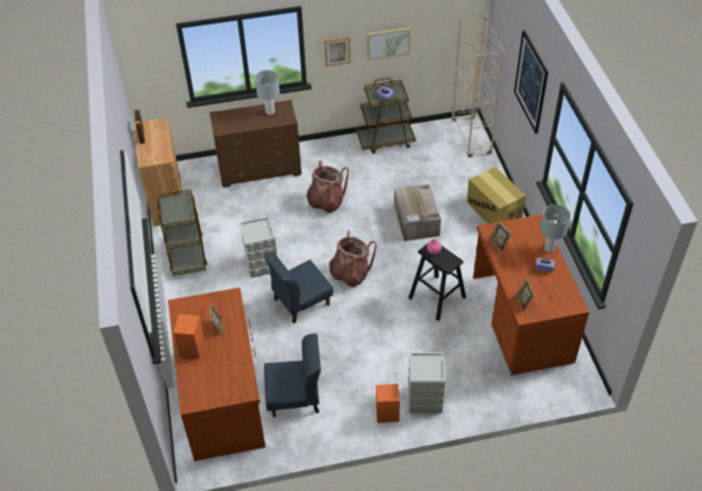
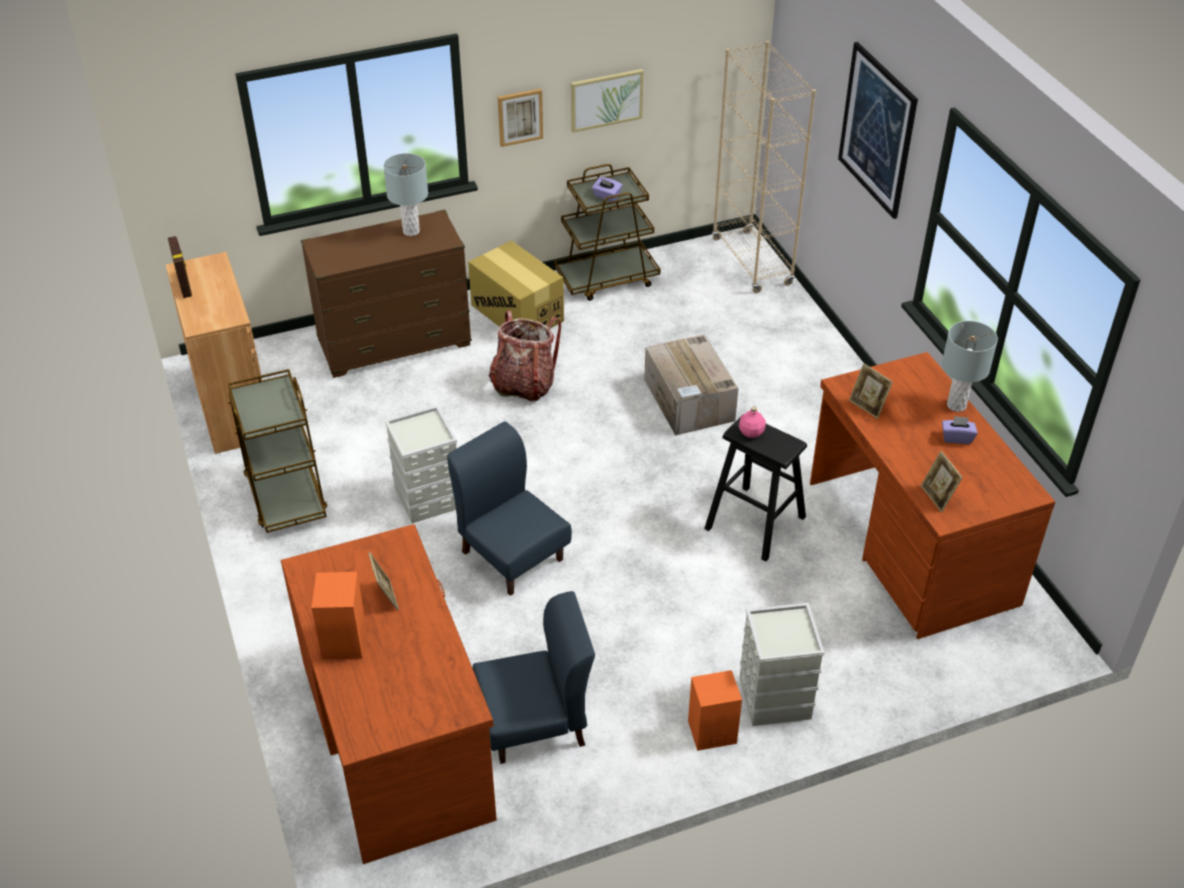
camera: 10 degrees left, 5 degrees down
blue chair [264,252,333,324] -> blue chair turned 90 degrees clockwise [447,422,572,596]
backpack [329,230,377,287] -> none
cardboard box [467,167,526,223] -> cardboard box moved to [468,240,564,328]

